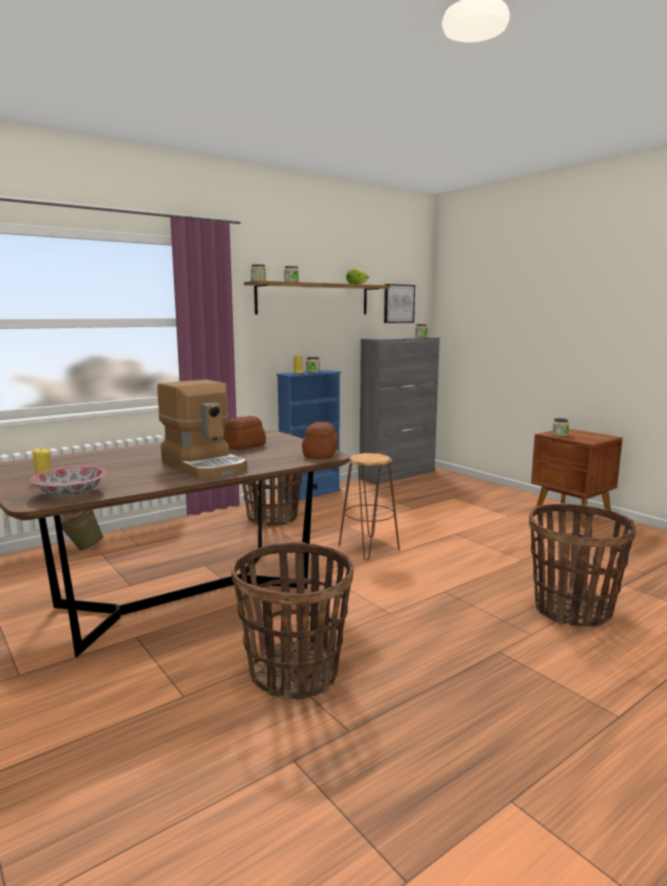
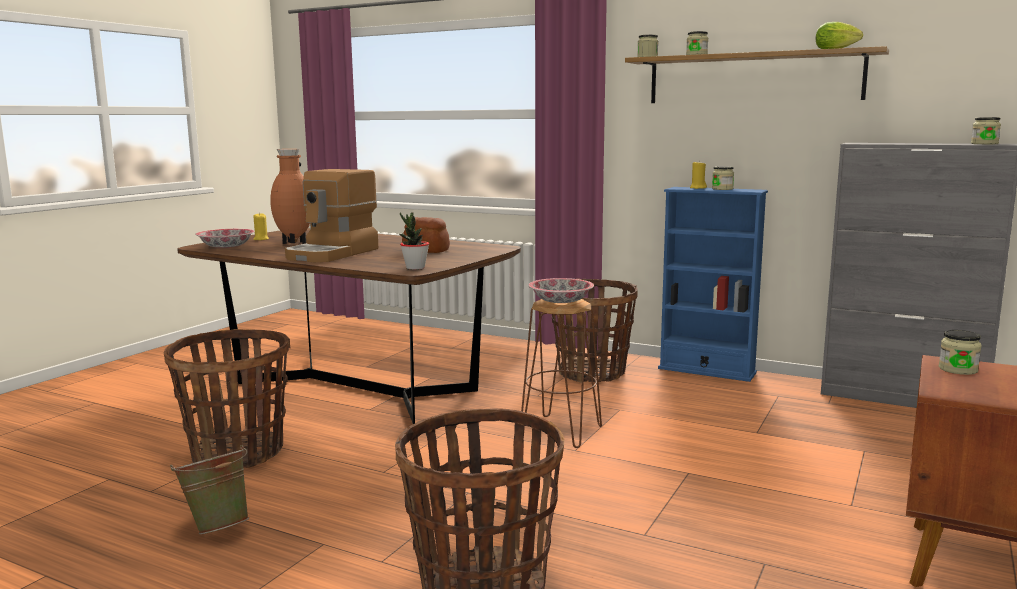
camera: 65 degrees right, 0 degrees up
green bucket [60,509,104,551] -> green bucket moved to [170,445,249,534]
bread [302,422,338,459] -> potted plant [399,212,429,270]
picture [384,284,415,323] -> none
none -> brown vase [270,149,310,244]
none -> bowl [529,278,594,303]

